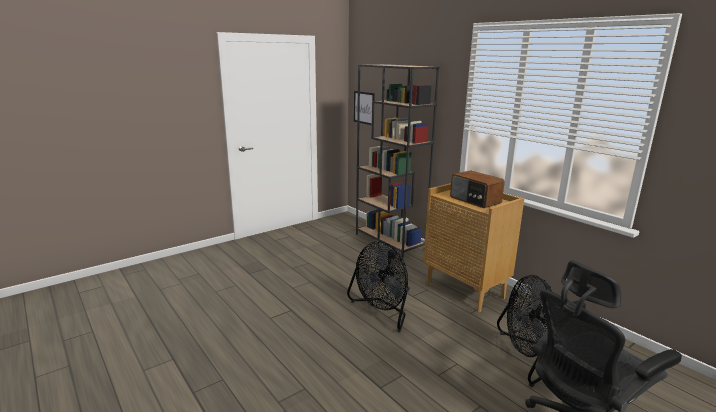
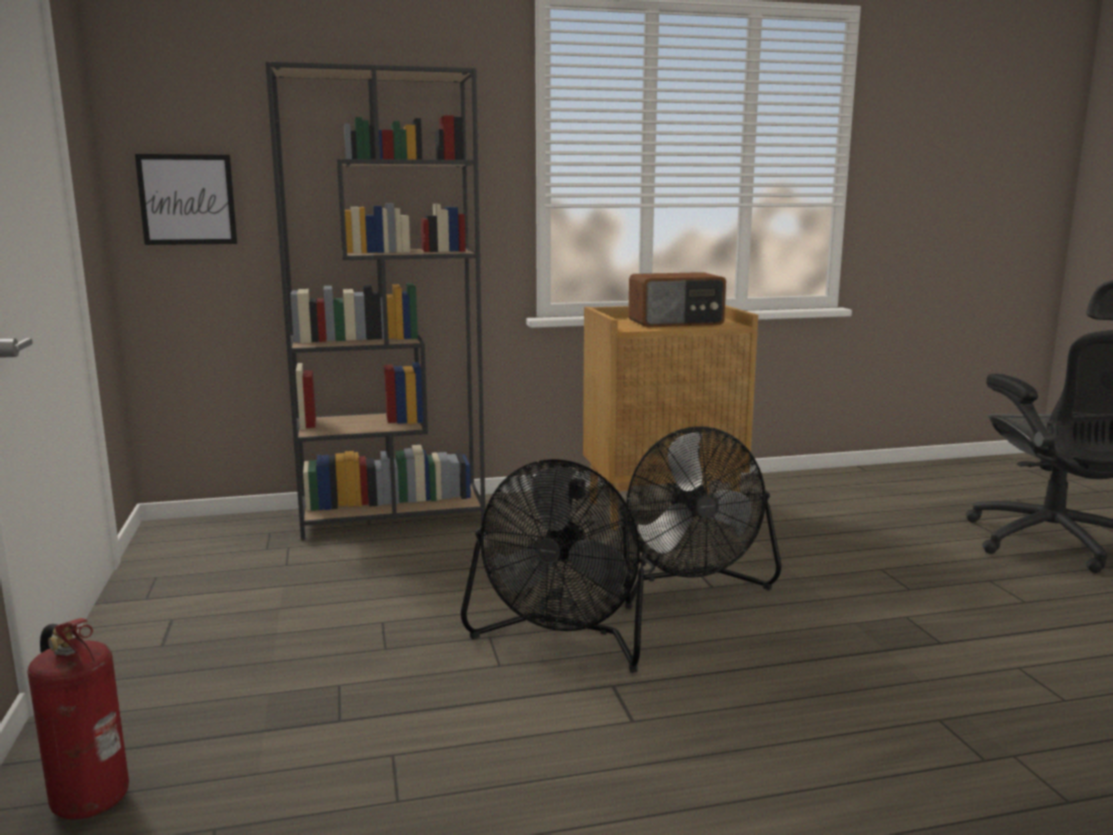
camera: 65 degrees left, 5 degrees down
black fan [497,275,553,387] -> black fan moved to [461,459,647,673]
none -> fire extinguisher [28,618,129,819]

